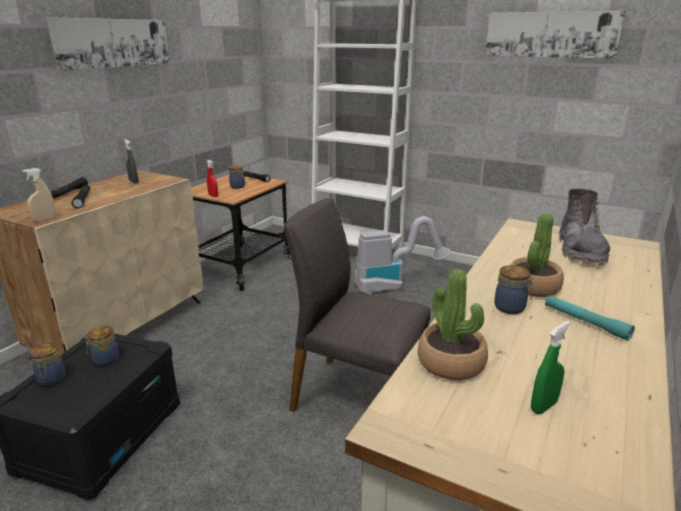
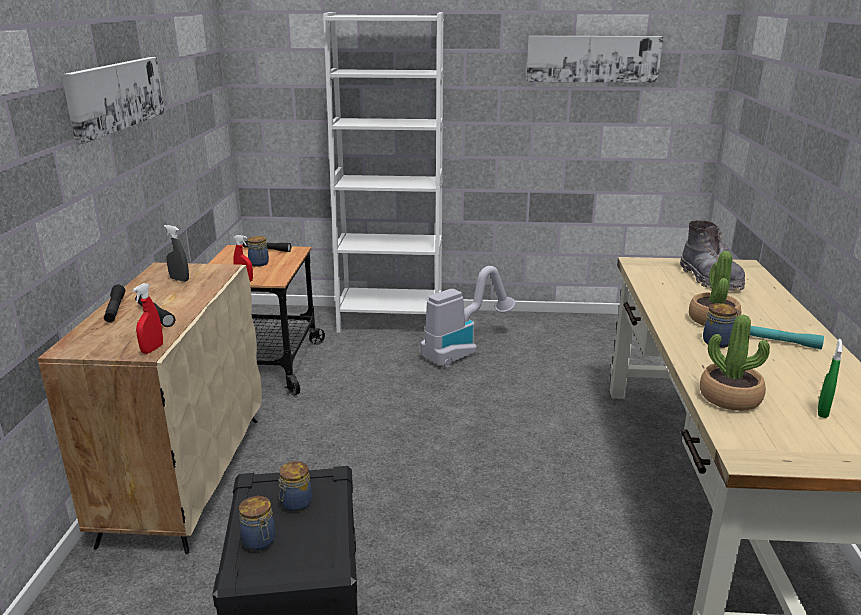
camera: 25 degrees left, 0 degrees up
beige spray bottle [22,168,56,222] -> red spray bottle [132,283,163,354]
grey chair [284,198,431,412] -> none

